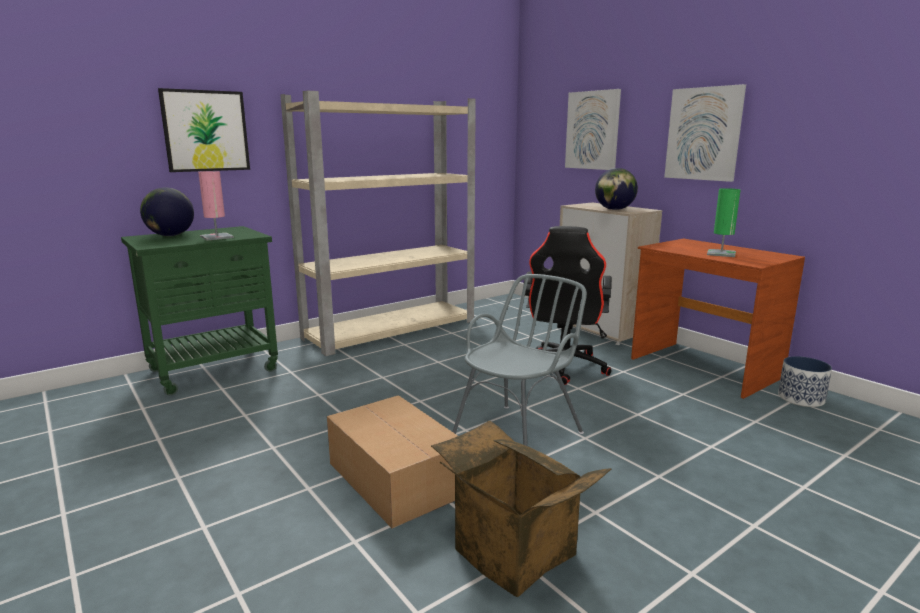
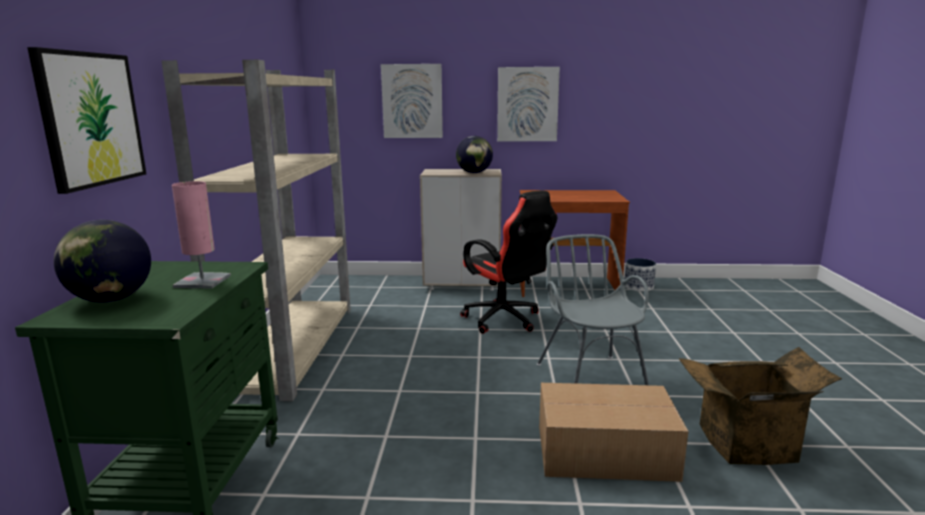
camera: 50 degrees left, 0 degrees up
green table lamp [707,188,741,257] -> none

